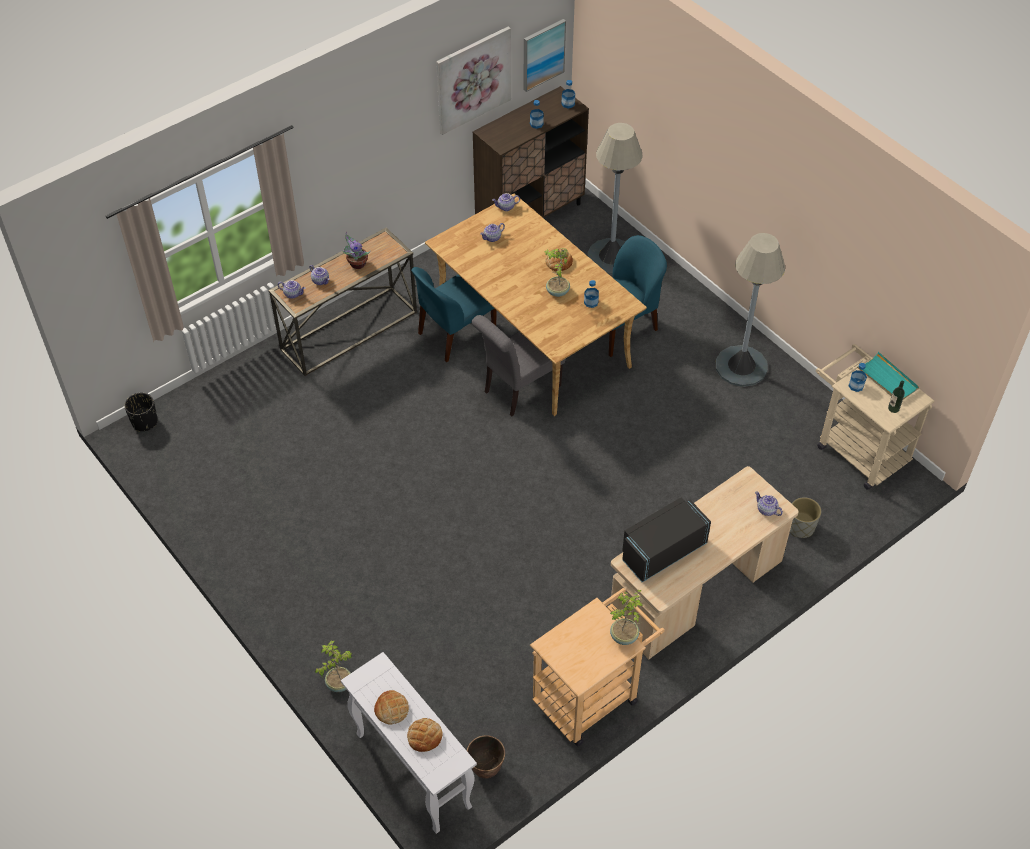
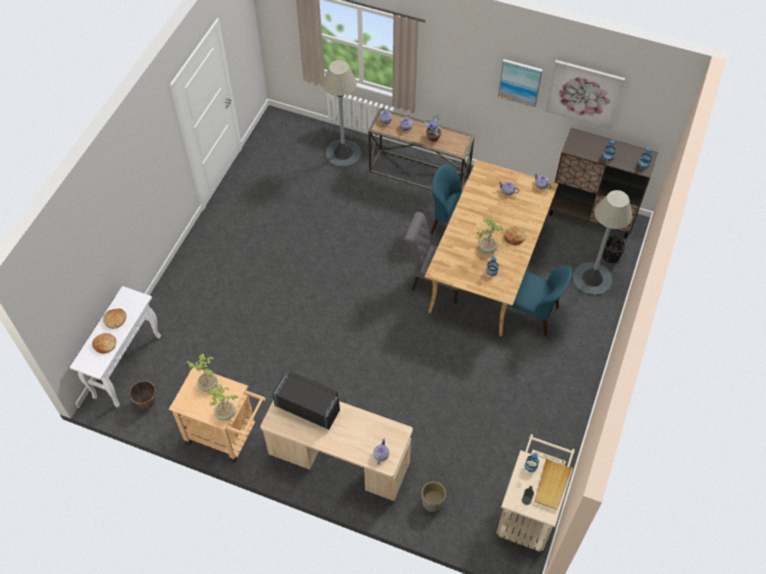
camera: 60 degrees right, 5 degrees up
black planter [124,393,158,432] -> black planter moved to [602,236,626,263]
potted plant [315,640,352,692] -> potted plant moved to [186,353,218,392]
picture [523,19,566,92] -> picture moved to [498,59,543,107]
grey floor lamp [716,233,785,387] -> grey floor lamp moved to [323,60,361,168]
turquoise tray [857,352,919,400] -> beige tray [534,458,572,510]

